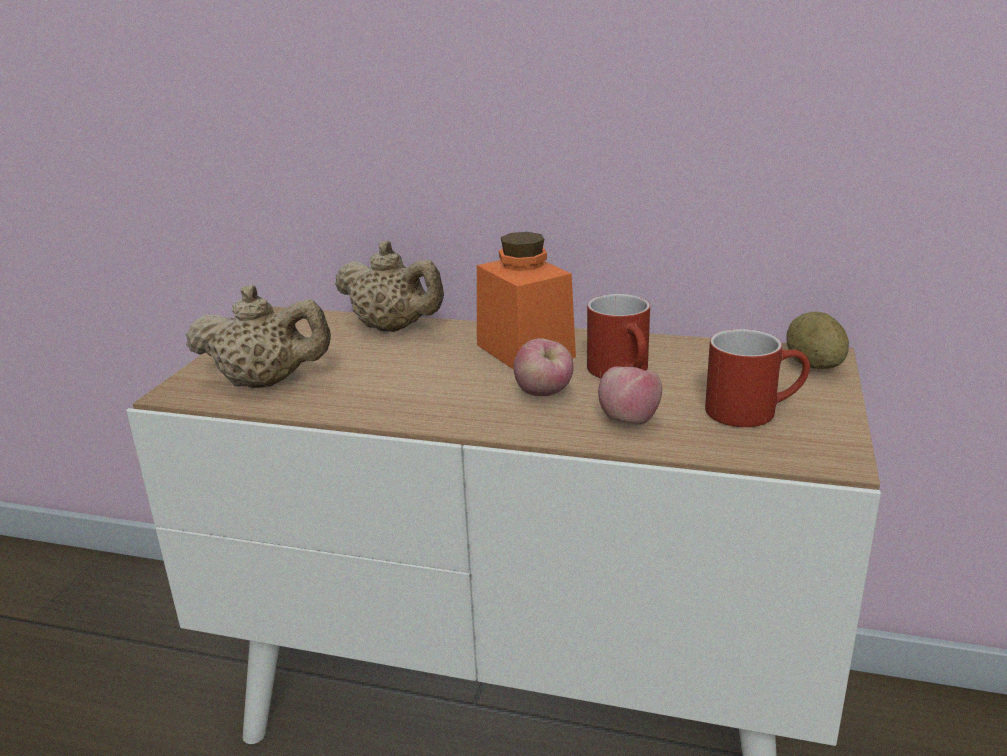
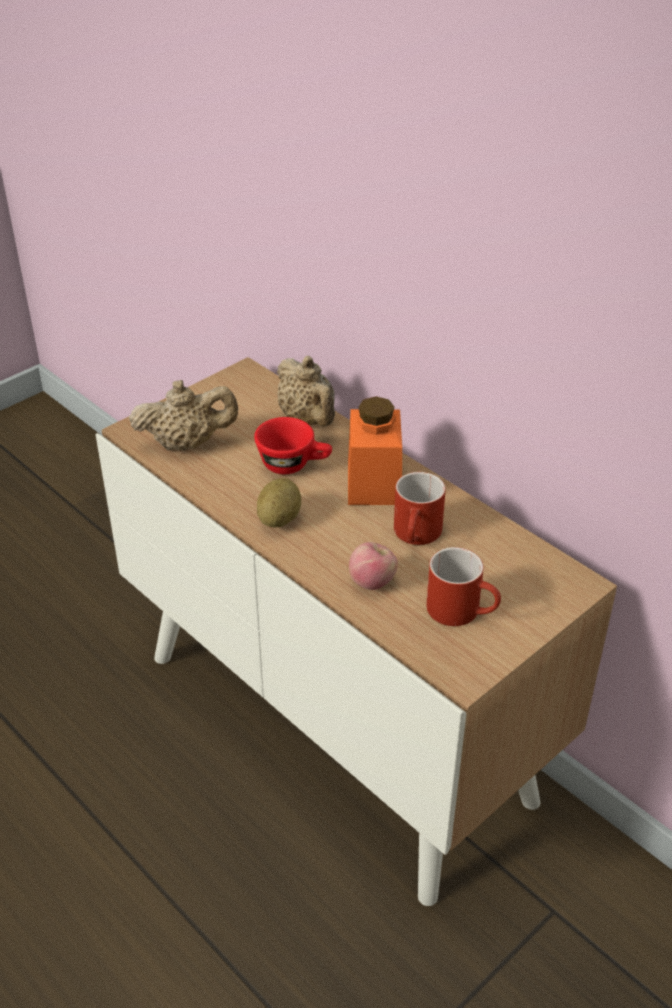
camera: 30 degrees right, 15 degrees up
beige teapot [185,285,331,388] -> beige teapot turned 45 degrees counterclockwise [129,380,238,450]
apple [514,338,574,396] -> none
potato [787,312,849,369] -> potato moved to [257,478,301,527]
none -> red cup [254,417,332,474]

